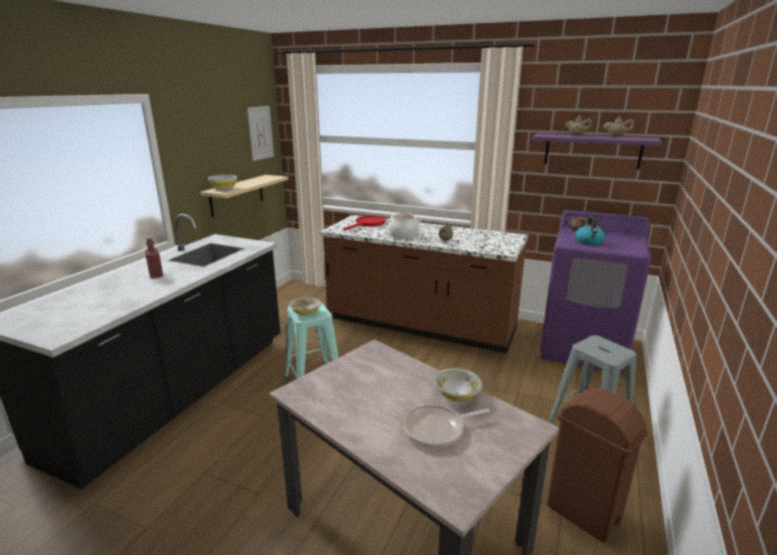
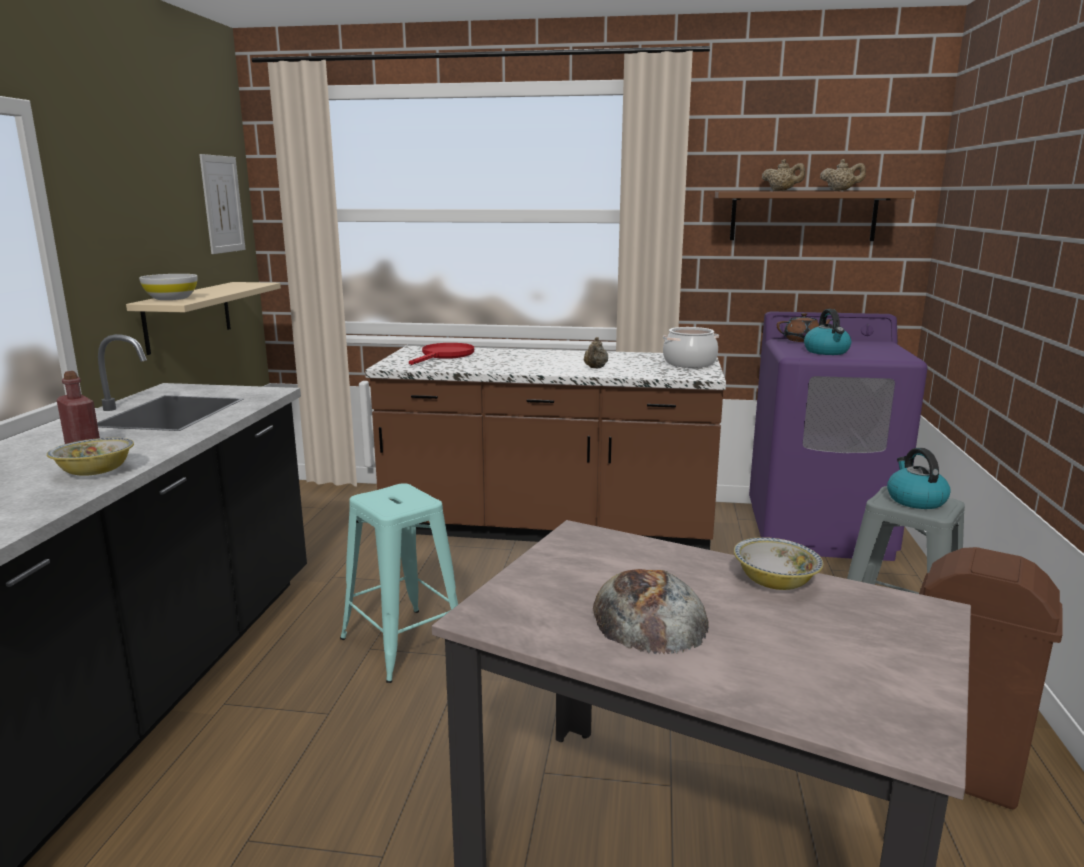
camera: 15 degrees left, 5 degrees down
bowl [289,297,322,316] -> bowl moved to [47,438,134,476]
cooking pot [386,213,421,239] -> cooking pot moved to [663,327,719,368]
frying pan [403,405,490,448] -> none
purple shelf [532,133,662,169] -> brown shelf [715,192,915,241]
none -> bread [593,569,709,654]
none -> kettle [887,448,951,509]

